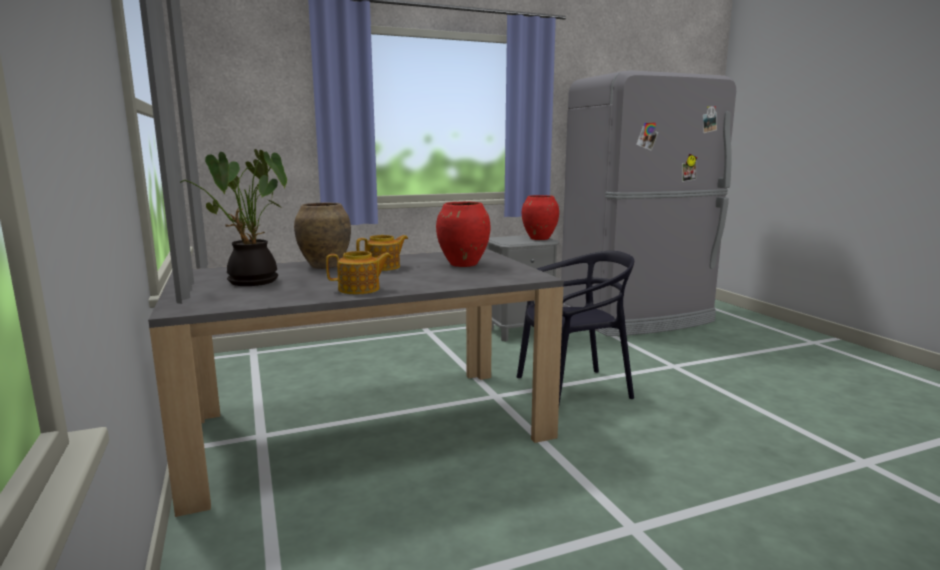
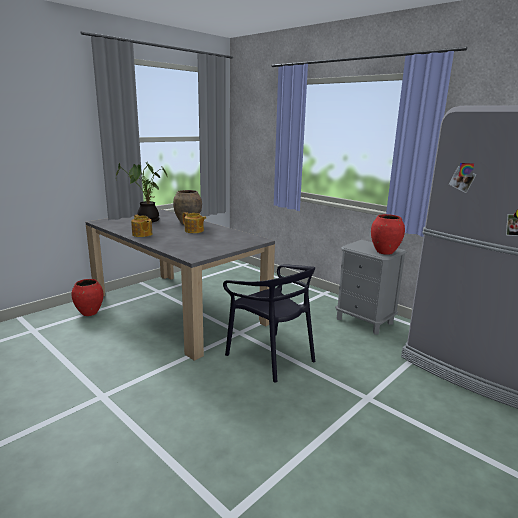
camera: 65 degrees right, 5 degrees up
red vase [436,201,490,267] -> red vase moved to [72,279,103,316]

